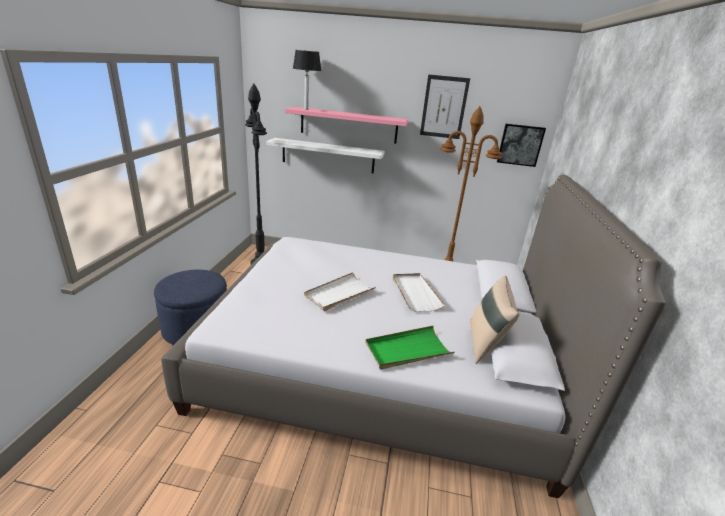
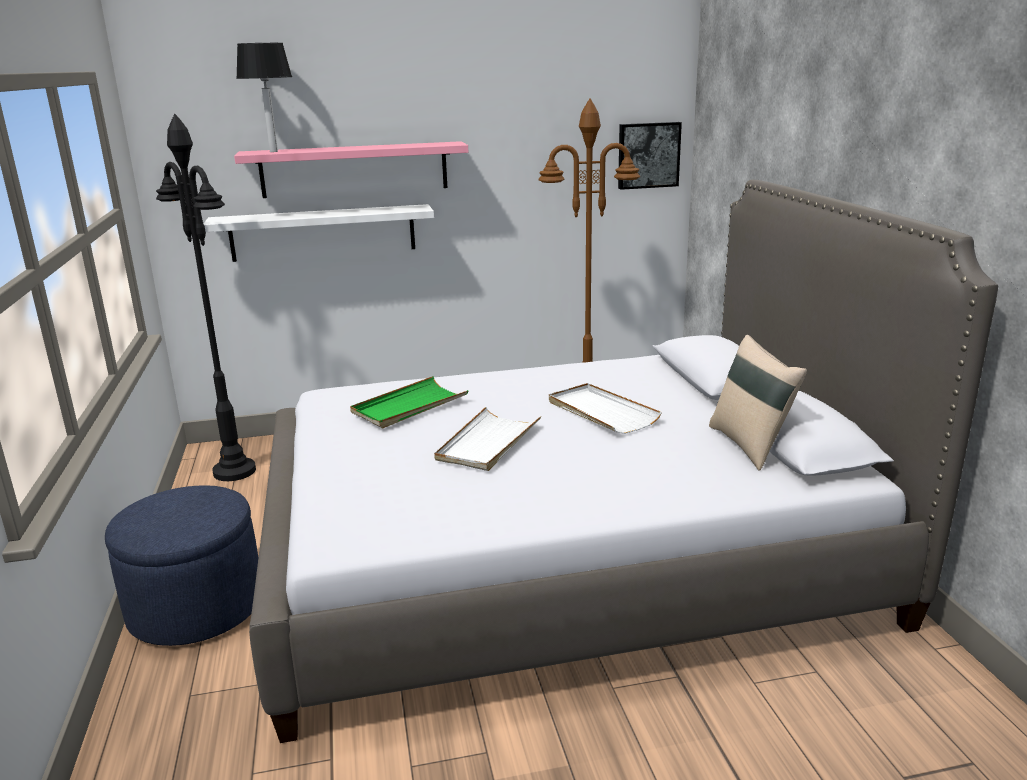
camera: 20 degrees left, 5 degrees down
green tray [365,326,454,370] -> green tray moved to [350,376,468,428]
picture [420,74,470,139] -> none

